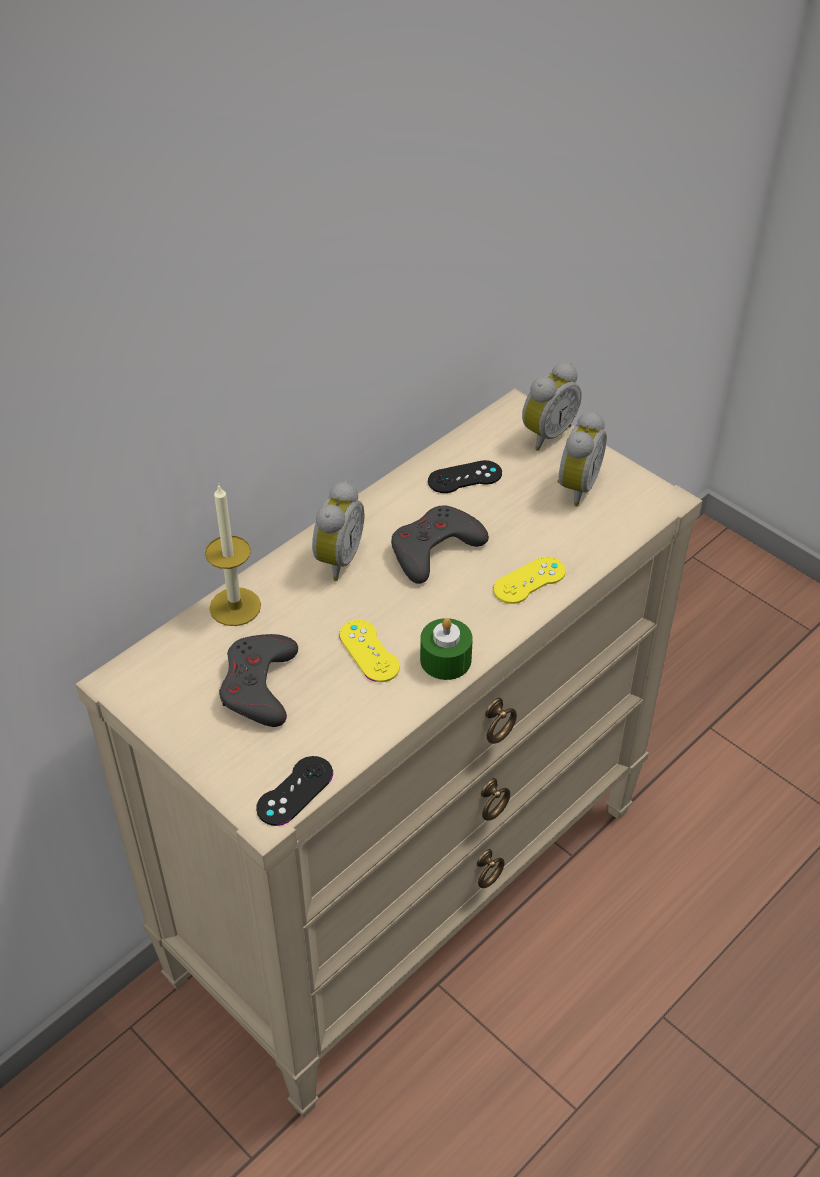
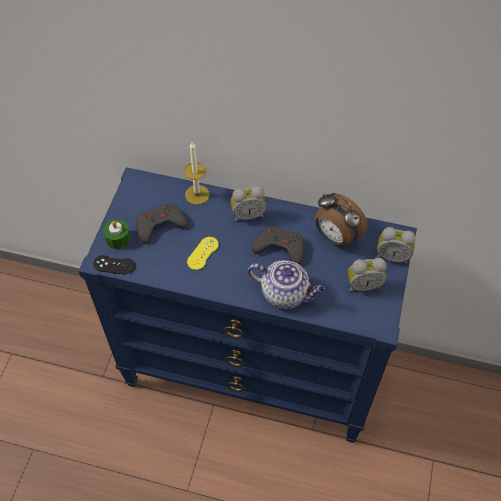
camera: 60 degrees right, 10 degrees up
beige dresser [76,389,702,1117] -> blue dresser [79,167,417,443]
green candle [420,618,473,680] -> green candle moved to [103,219,131,249]
black game controller [428,460,502,493] -> alarm clock [314,193,368,247]
yellow game controller [493,557,566,604] -> teapot [248,260,325,309]

